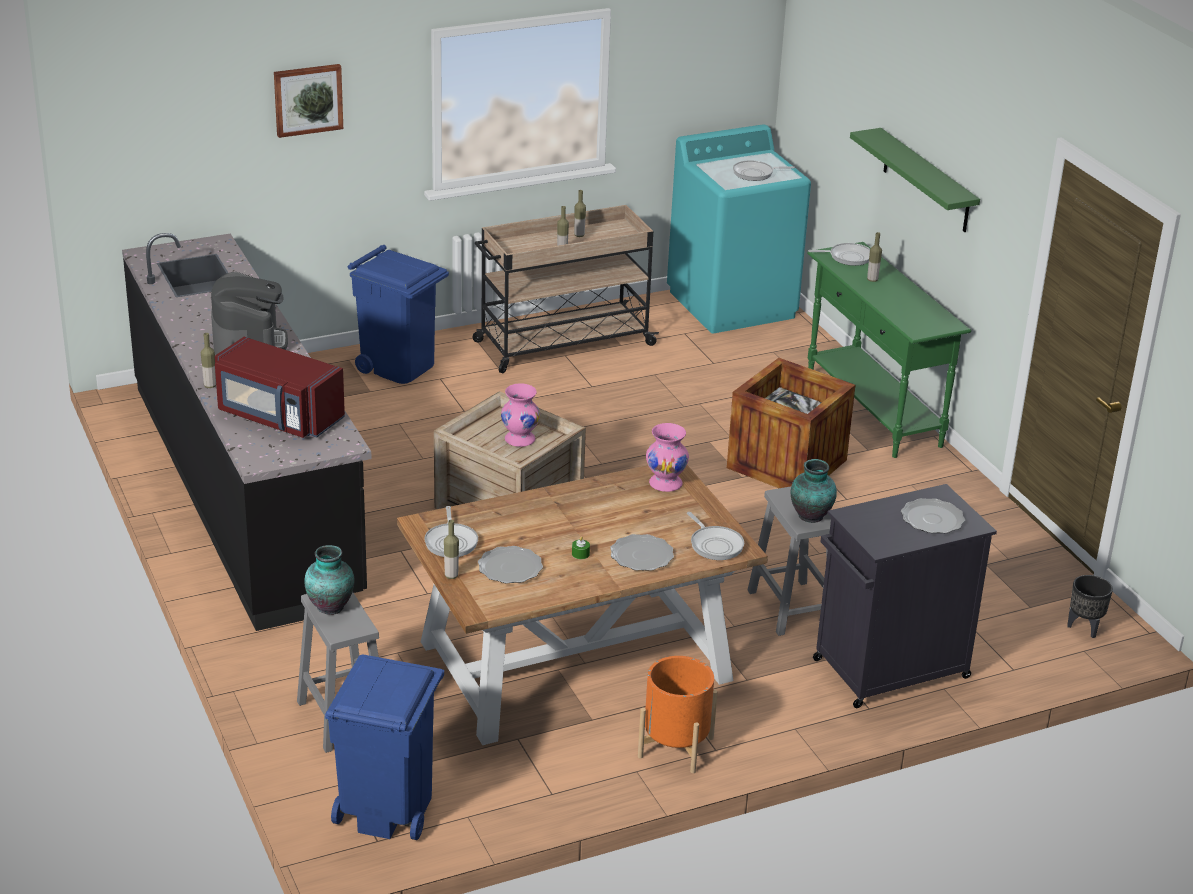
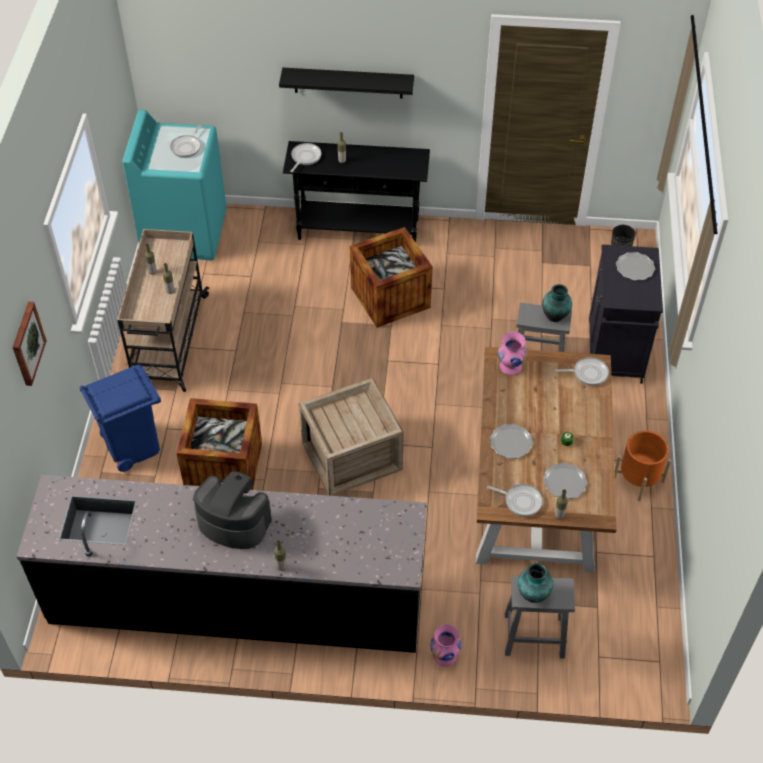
camera: 60 degrees left, 20 degrees up
red microwave [215,337,345,438] -> none
blue trash can [325,655,444,840] -> none
pink vase [501,383,540,447] -> pink vase moved to [430,624,462,667]
plate [610,534,674,571] -> plate moved to [490,424,533,459]
green console table [807,242,971,458] -> black console table [283,141,430,242]
green shelf [850,128,980,232] -> black shelf [279,68,414,99]
none -> crate [177,398,262,490]

